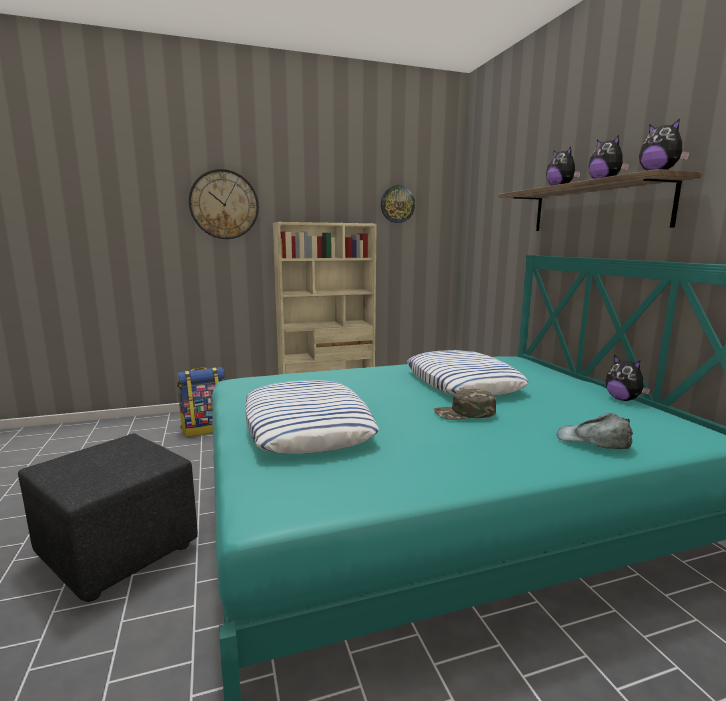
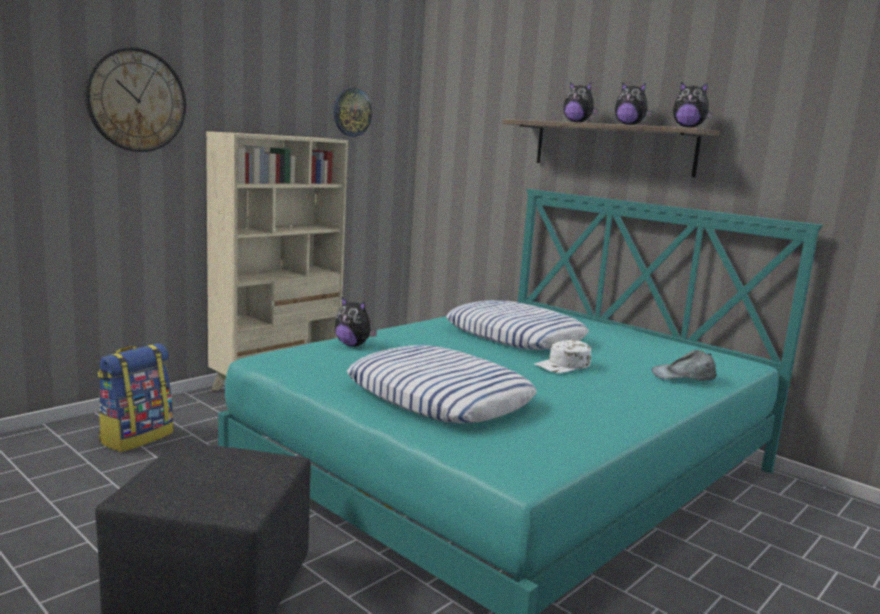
camera: 30 degrees left, 0 degrees up
green cap [434,389,496,420] -> white cap [534,340,591,373]
plush toy [606,356,650,401] -> plush toy moved to [335,297,377,347]

